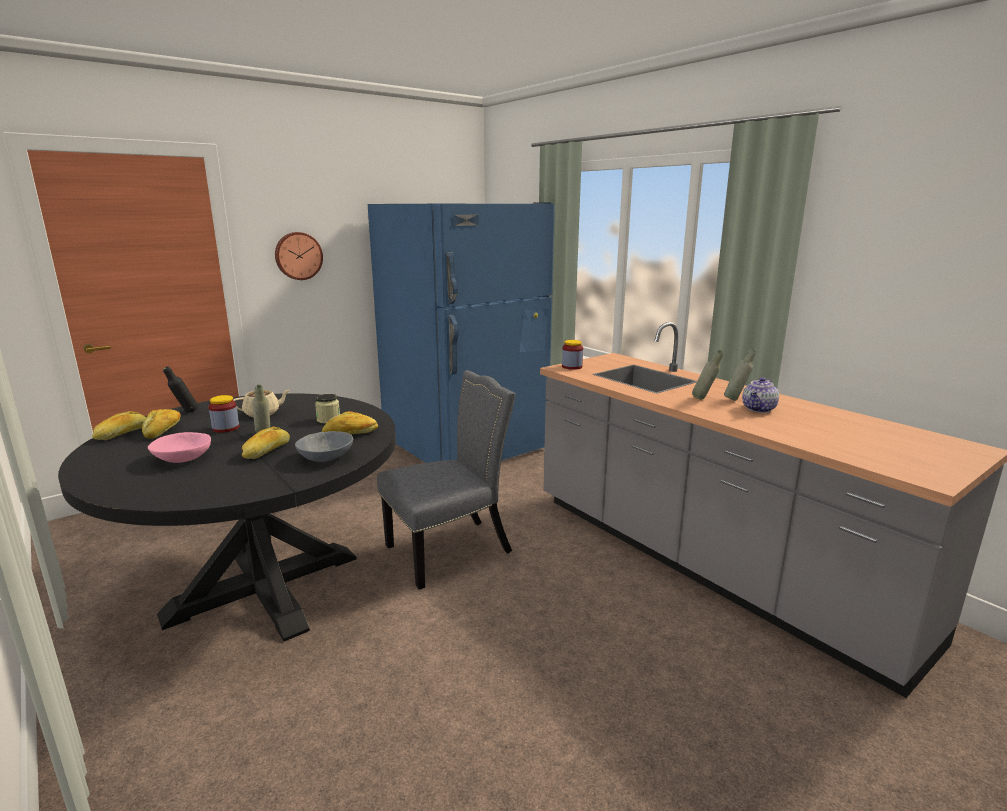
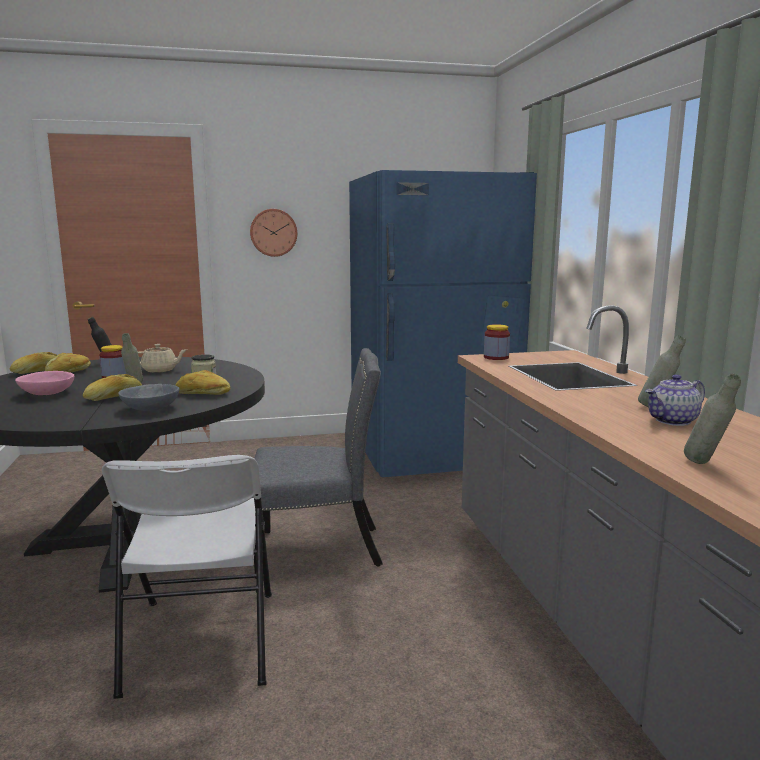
camera: 25 degrees right, 5 degrees down
grey bottle [692,350,723,400] -> grey bottle moved to [684,374,741,464]
none -> white chair [102,455,272,699]

